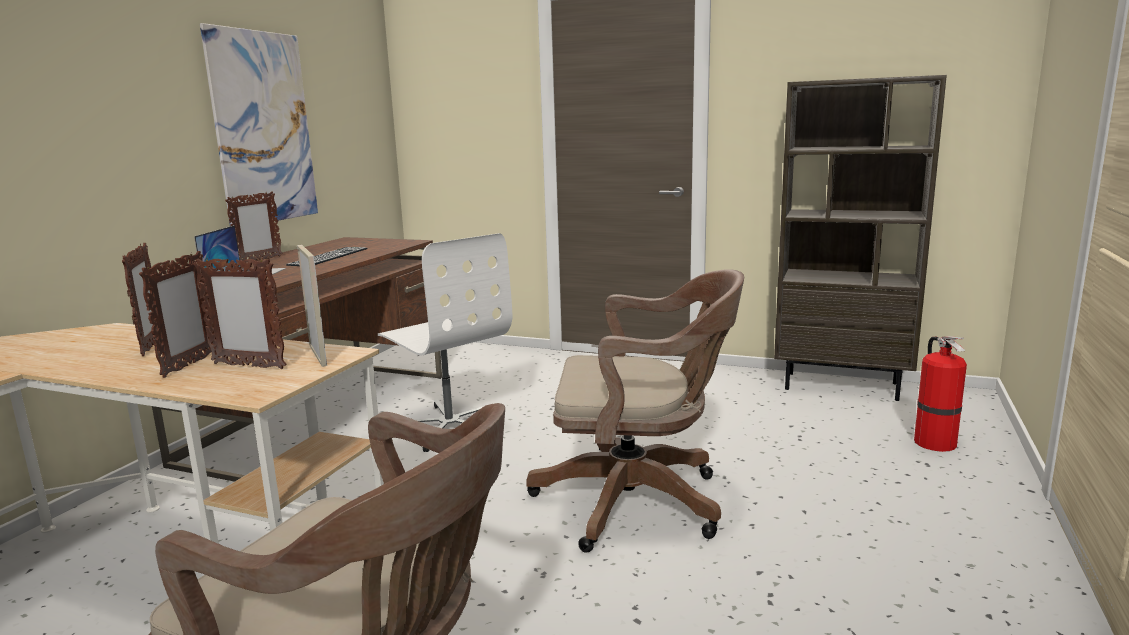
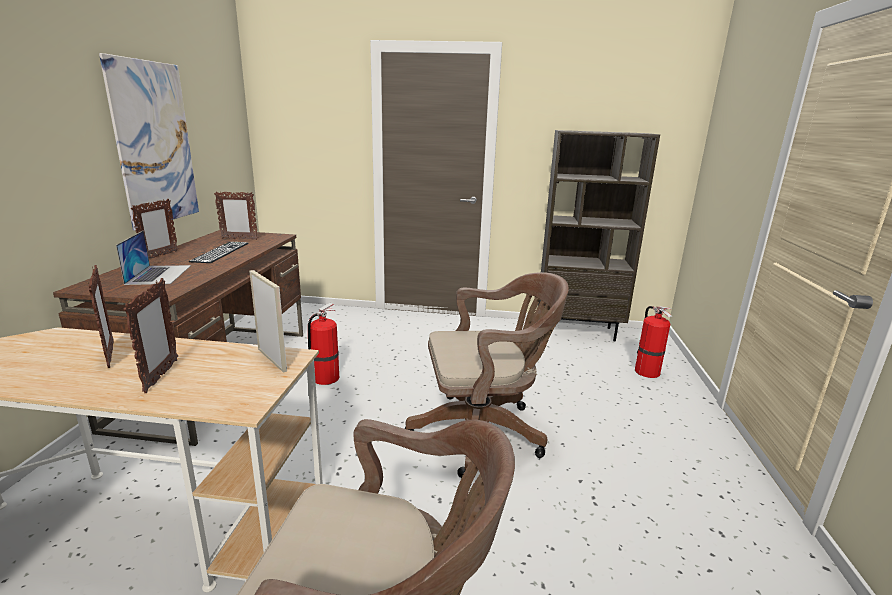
camera: 15 degrees left, 5 degrees up
picture frame [193,258,287,369] -> picture frame moved to [214,192,258,240]
white office chair [378,233,512,452] -> fire extinguisher [308,303,339,385]

